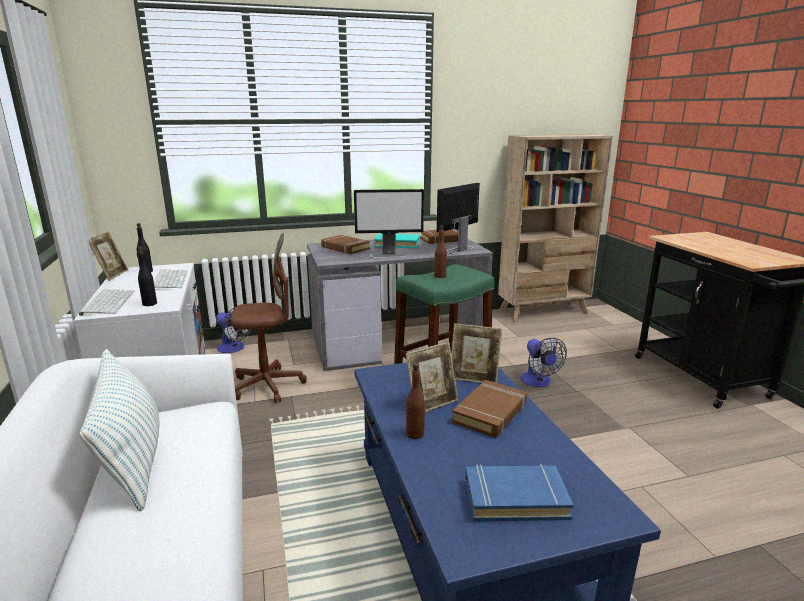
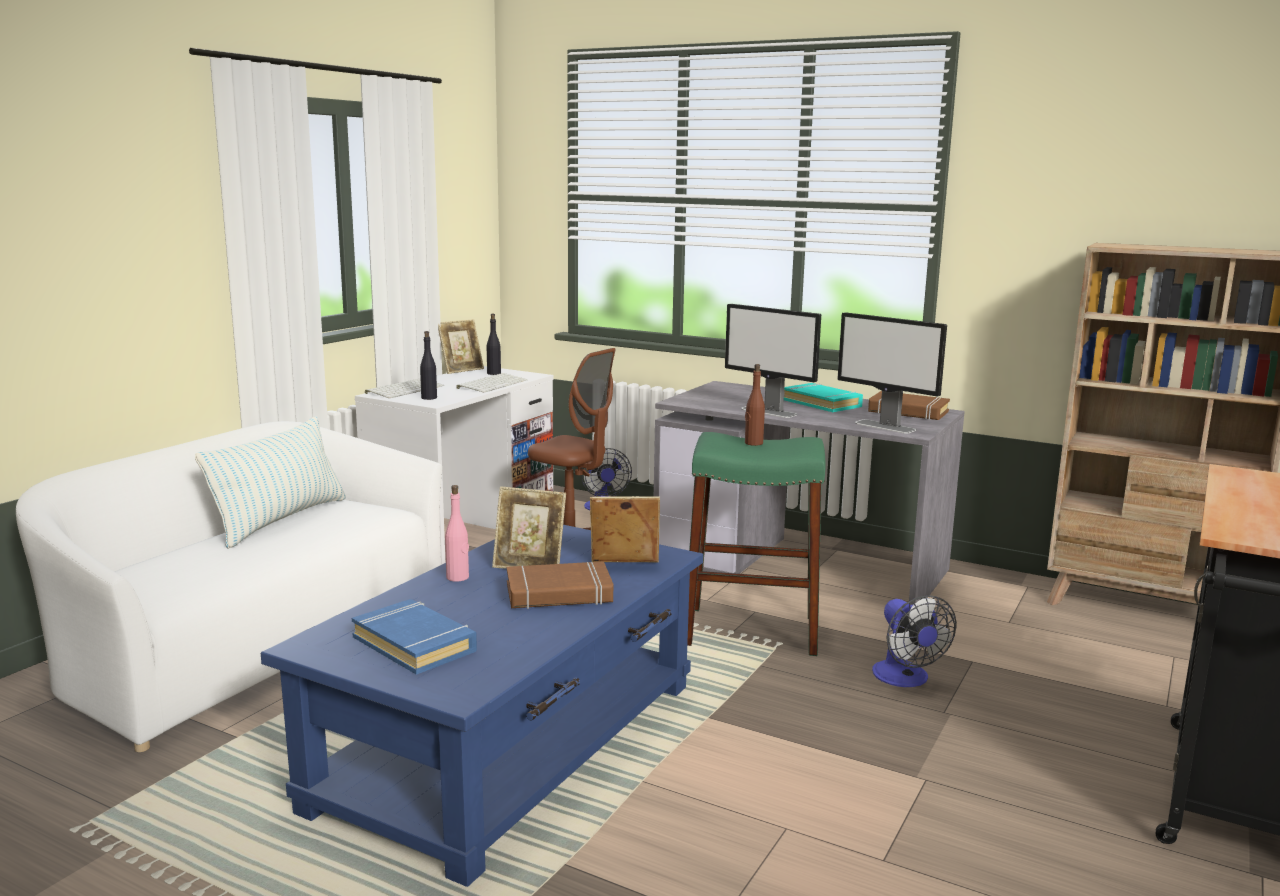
camera: 45 degrees right, 5 degrees down
brown book [321,235,370,254] -> none
brown bottle [406,363,425,439] -> pink bottle [445,485,469,582]
monitor [437,183,480,254] -> monitor turned 135 degrees counterclockwise [837,312,947,433]
picture frame [451,323,502,383] -> picture frame turned 120 degrees clockwise [590,496,660,562]
fan [520,338,567,387] -> fan turned 45 degrees counterclockwise [872,595,957,687]

